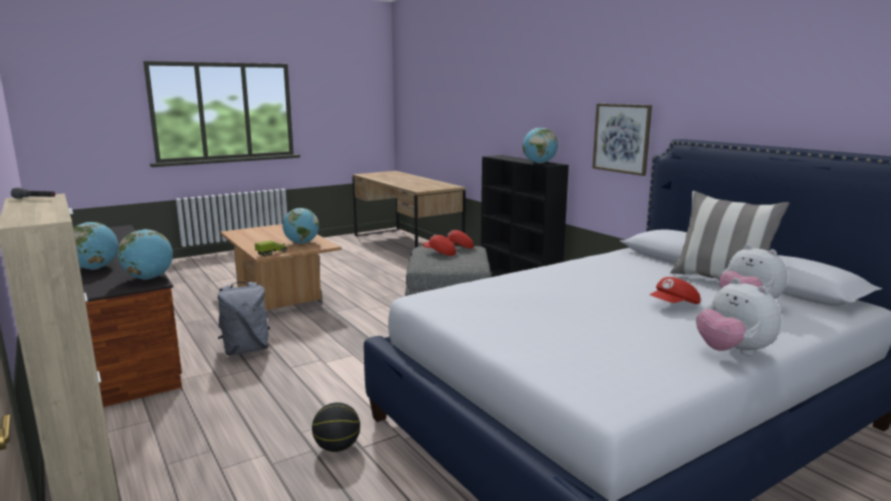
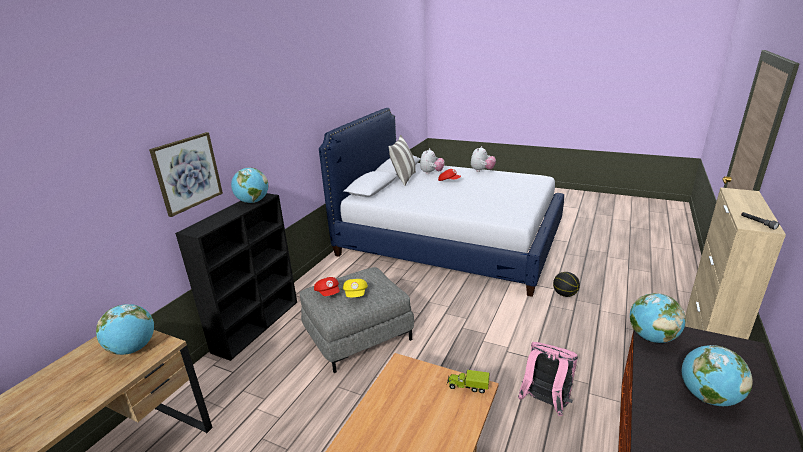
camera: 120 degrees left, 10 degrees up
grey backpack [218,282,270,355] -> pink backpack [518,342,578,416]
globe [283,208,319,244] -> globe moved to [96,304,154,355]
red cap [423,235,456,256] -> yellow cap [343,279,368,297]
picture [592,104,652,176] -> picture moved to [149,132,223,217]

